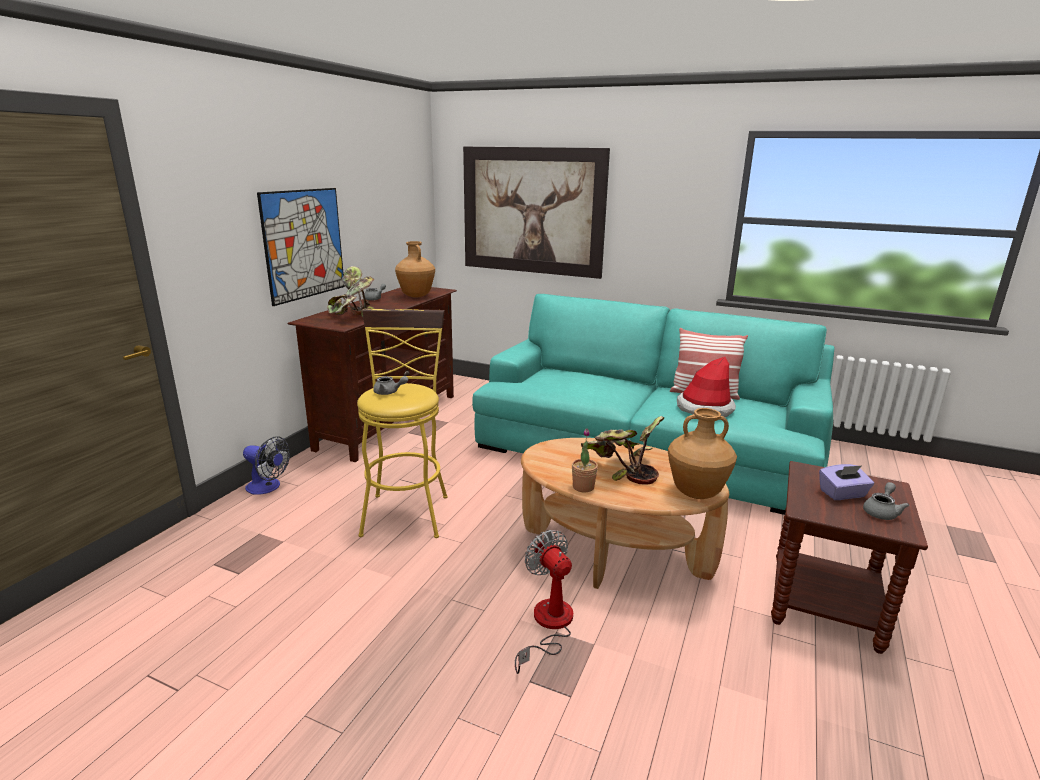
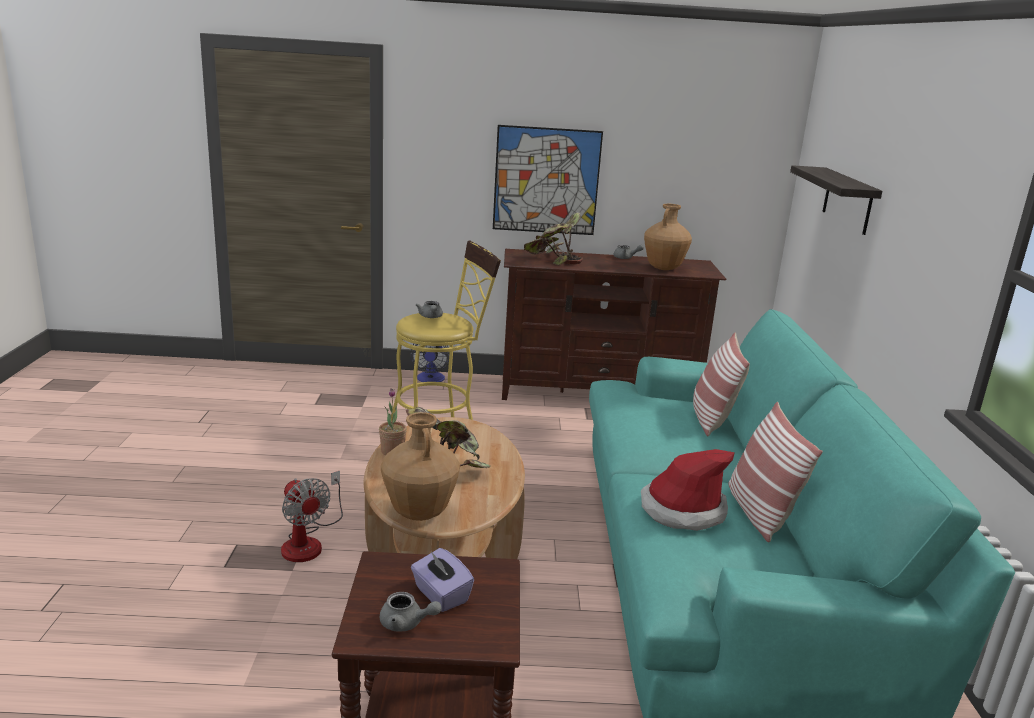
camera: 65 degrees right, 0 degrees up
picture [463,147,610,279] -> shelf [790,165,882,235]
fan [515,530,573,674] -> fan turned 105 degrees clockwise [281,471,343,562]
none -> pillow [693,332,750,436]

